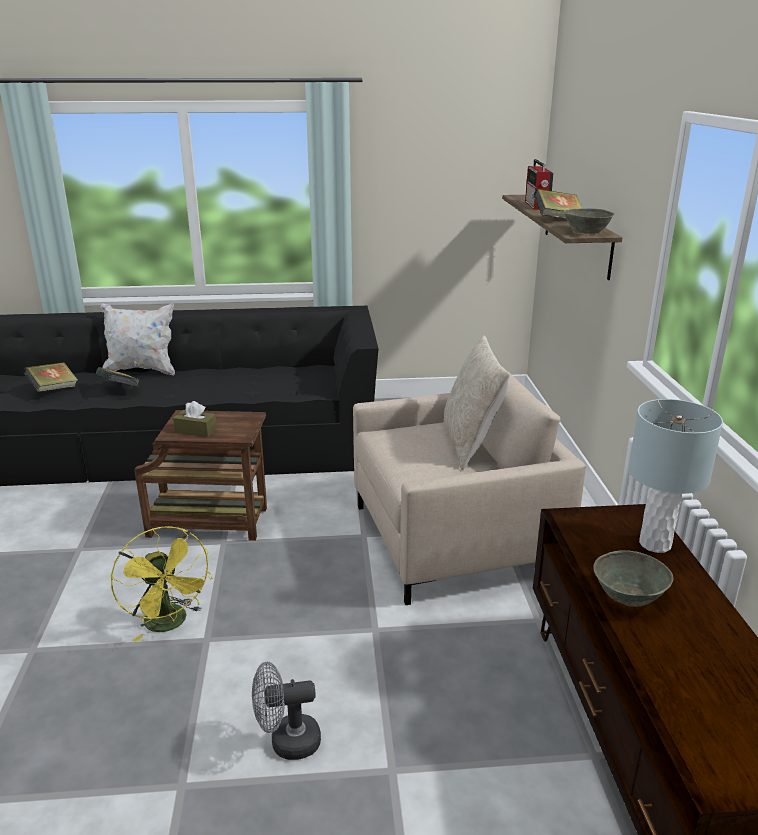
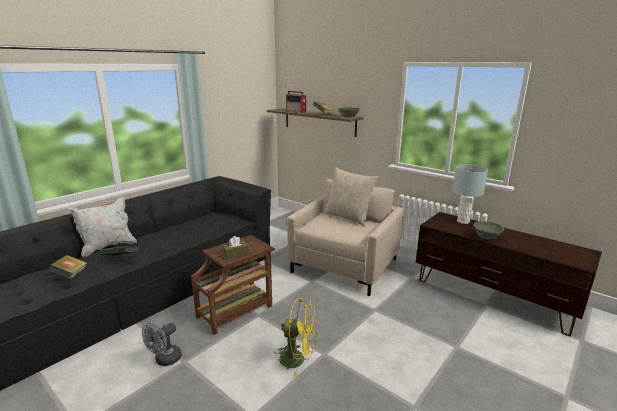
camera: 45 degrees left, 5 degrees down
grey fan [252,662,321,760] -> grey fan moved to [142,323,182,366]

